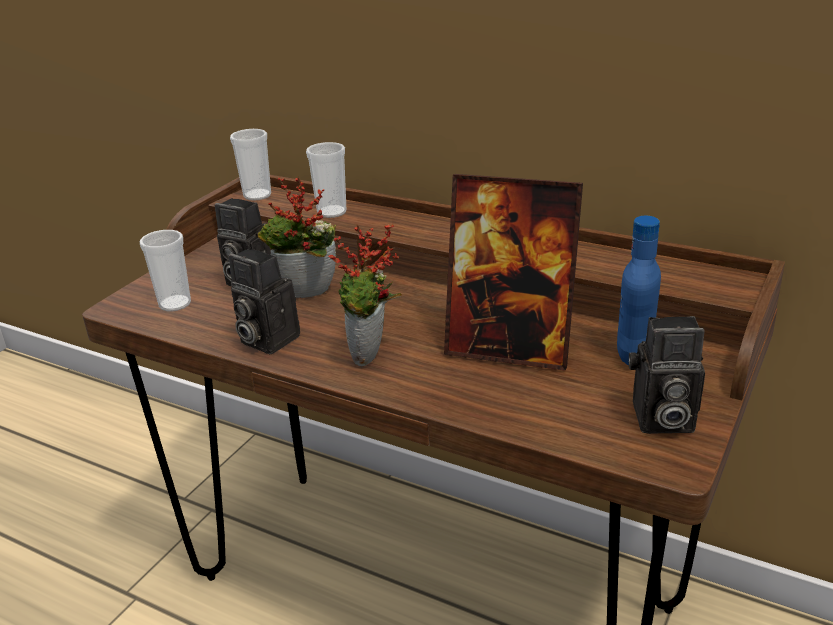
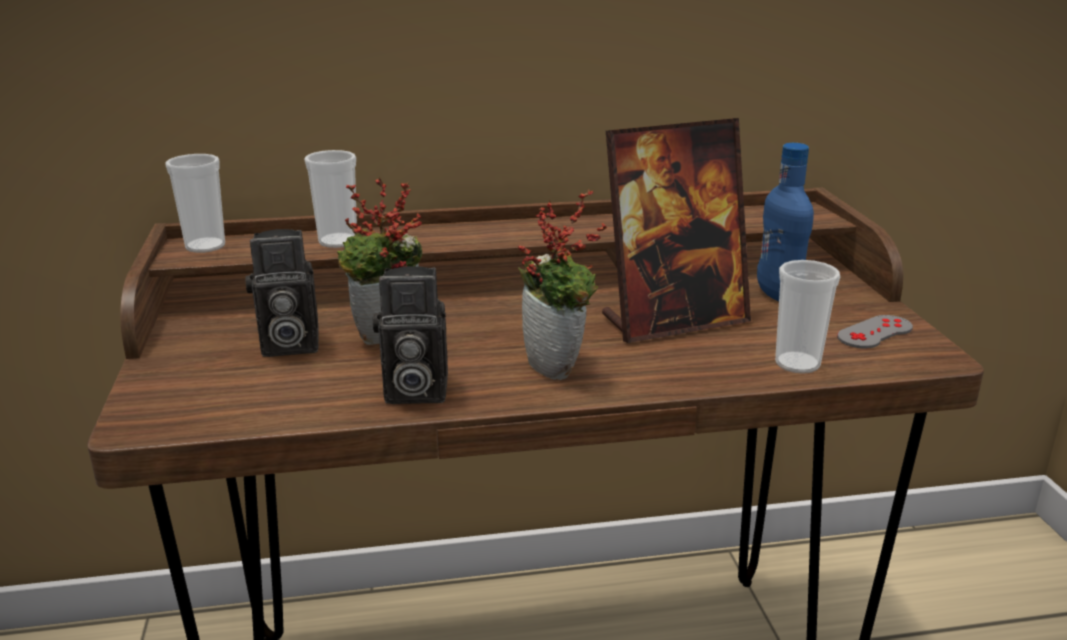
camera: 40 degrees left, 5 degrees down
cup [140,230,191,311] -> cup moved to [775,260,840,374]
camera [629,316,705,434] -> grey game controller [837,315,913,349]

